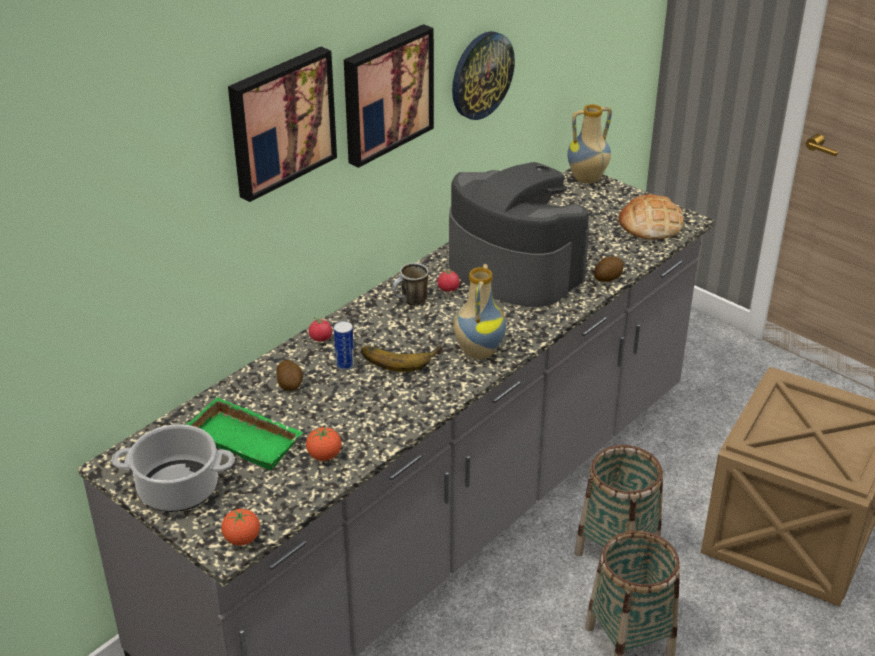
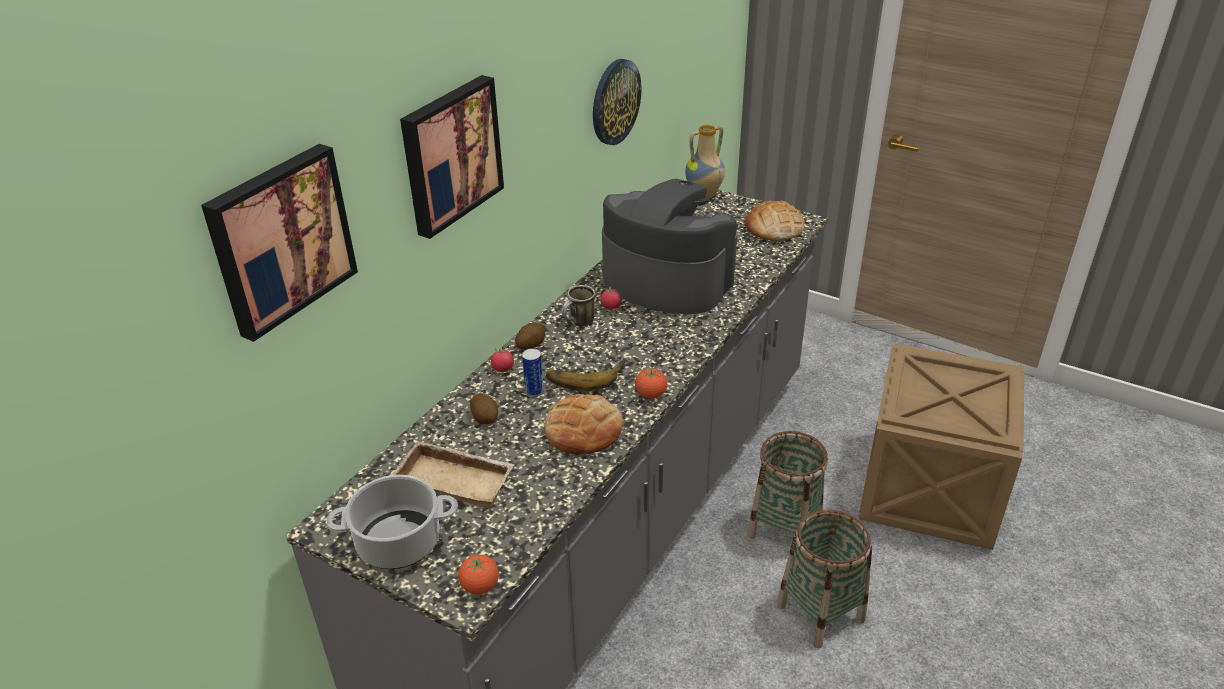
camera: 10 degrees left, 0 degrees up
green tray [186,397,303,470] -> beige tray [392,441,514,508]
tomato [306,427,341,461] -> tomato moved to [635,368,667,399]
picture [344,24,434,168] -> picture moved to [201,144,358,342]
vase [453,264,506,359] -> none
potato [594,256,624,282] -> potato moved to [515,323,545,350]
none -> bread [545,394,623,454]

